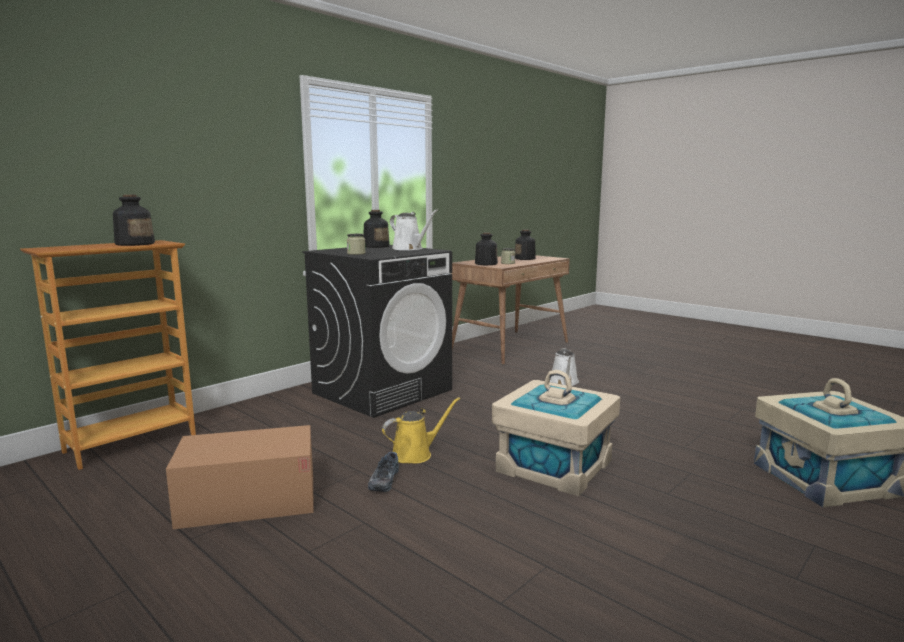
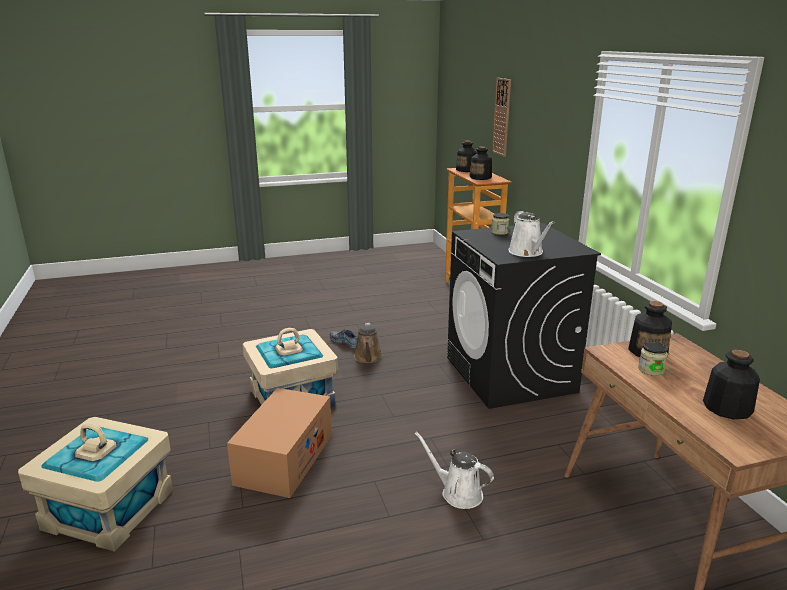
camera: 120 degrees right, 10 degrees up
cardboard box [166,425,314,529] -> cardboard box moved to [227,388,332,498]
bottle [364,210,390,248] -> bottle moved to [456,141,477,172]
yellow watering can [382,397,460,464] -> brown watering can [354,323,382,363]
white watering can [390,209,438,250] -> white watering can turned 90 degrees counterclockwise [509,211,555,257]
none -> wall clock [492,78,511,157]

